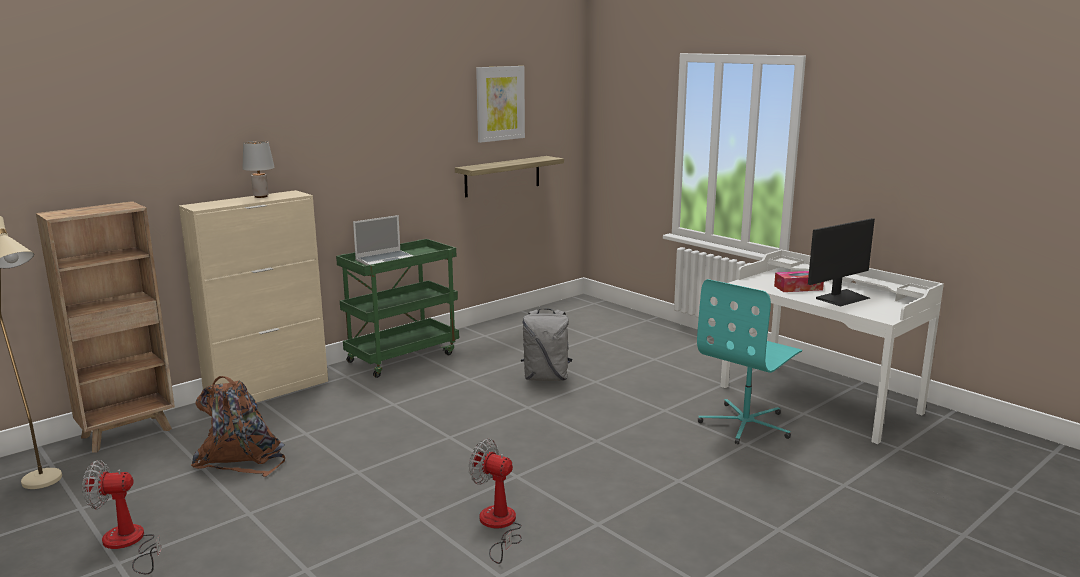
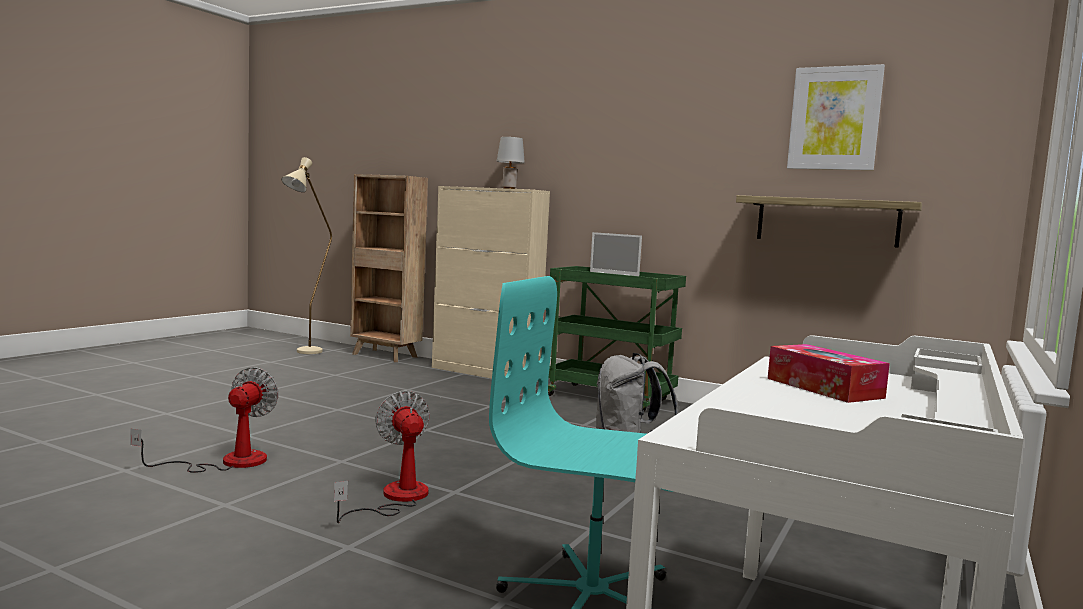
camera: 70 degrees right, 10 degrees down
fan [82,460,162,574] -> fan moved to [334,390,430,523]
brown backpack [191,376,285,477] -> none
monitor [808,218,875,307] -> none

